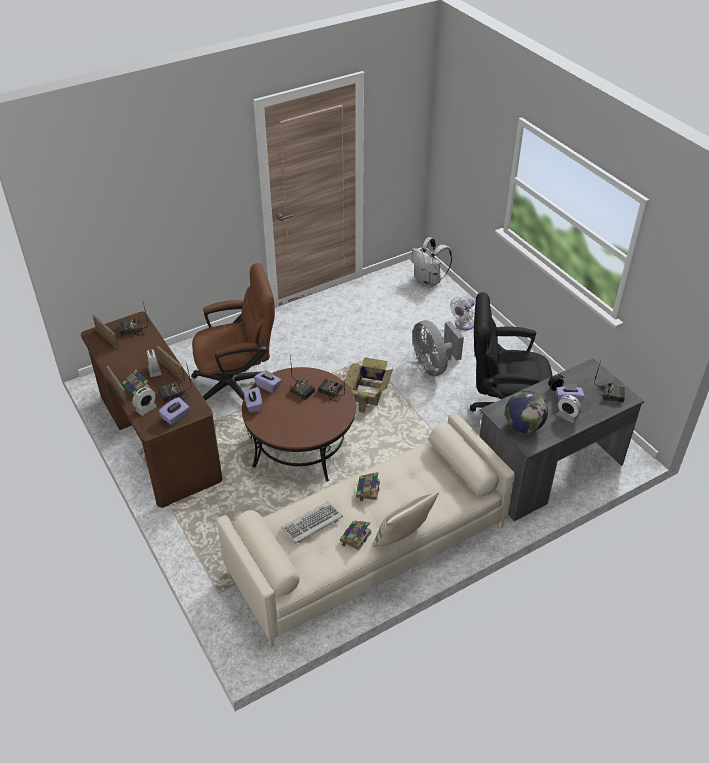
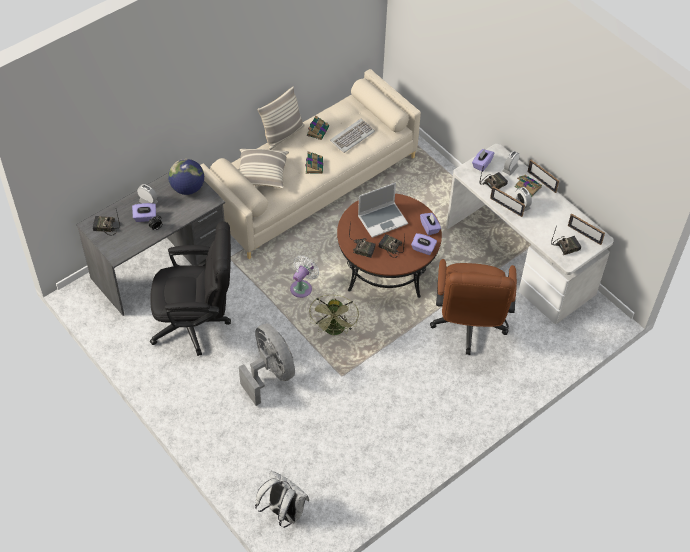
camera: 170 degrees right, 10 degrees up
brown desk [81,312,222,508] -> white desk [446,144,614,324]
brown office chair [191,263,275,401] -> brown office chair turned 60 degrees counterclockwise [430,259,517,355]
cardboard box [344,357,393,413] -> green fan [309,295,359,336]
white fan [450,297,474,330] -> white fan moved to [290,255,319,298]
none -> pillow [239,149,289,189]
none -> laptop [358,182,408,238]

